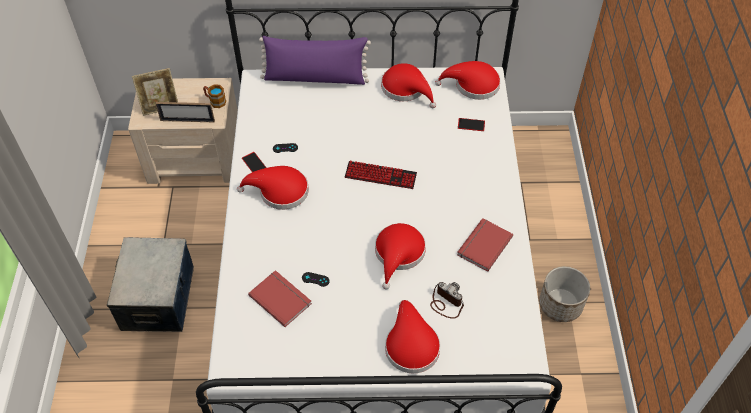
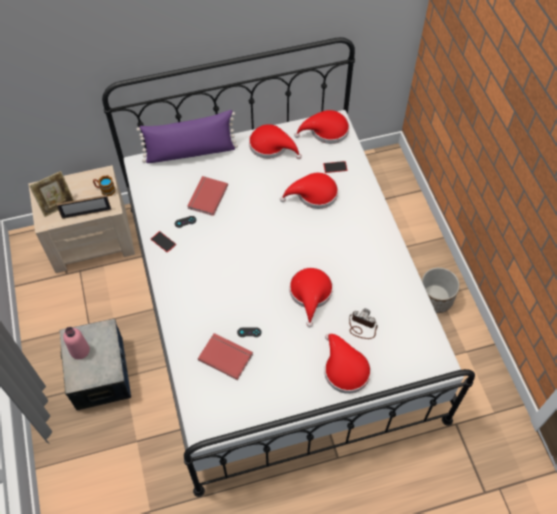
camera: 15 degrees left, 5 degrees up
red hat [237,166,309,210] -> red hat moved to [280,173,338,209]
keyboard [345,161,417,189] -> none
red book [457,218,513,272] -> red book moved to [187,176,228,216]
none -> pink bottle [63,327,90,359]

